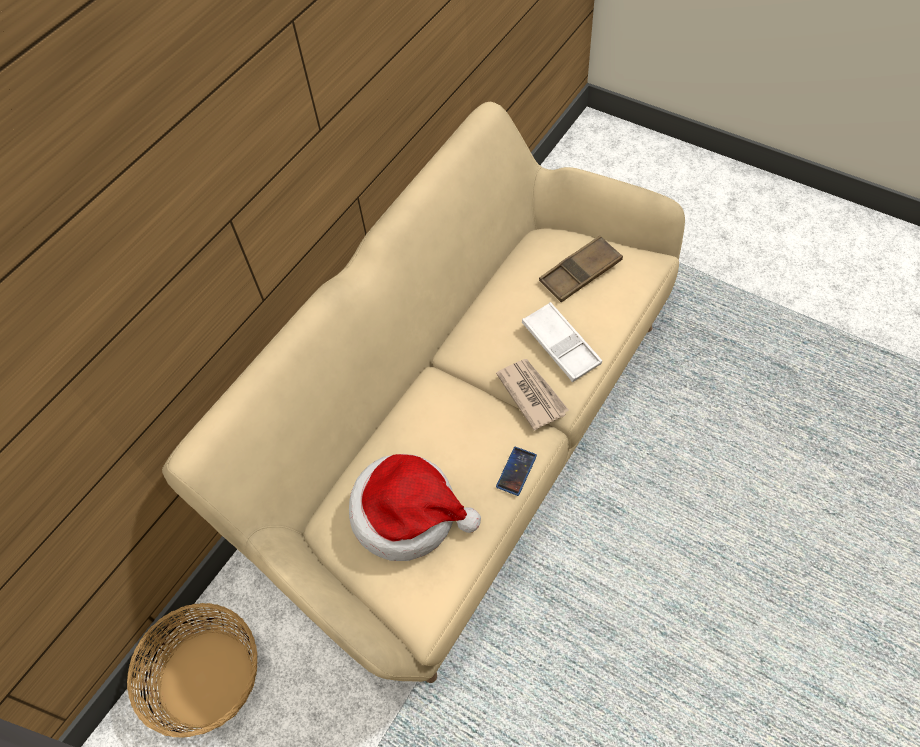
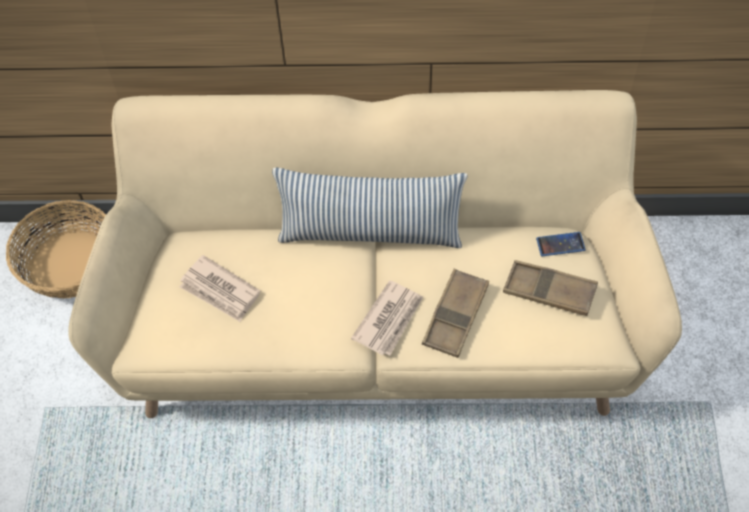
camera: 55 degrees right, 0 degrees up
hat [349,454,481,561] -> newspaper [180,255,261,322]
phone [496,447,537,496] -> phone moved to [536,232,586,256]
white tray [522,302,602,382] -> brown tray [422,269,489,358]
none -> pillow [272,168,467,248]

